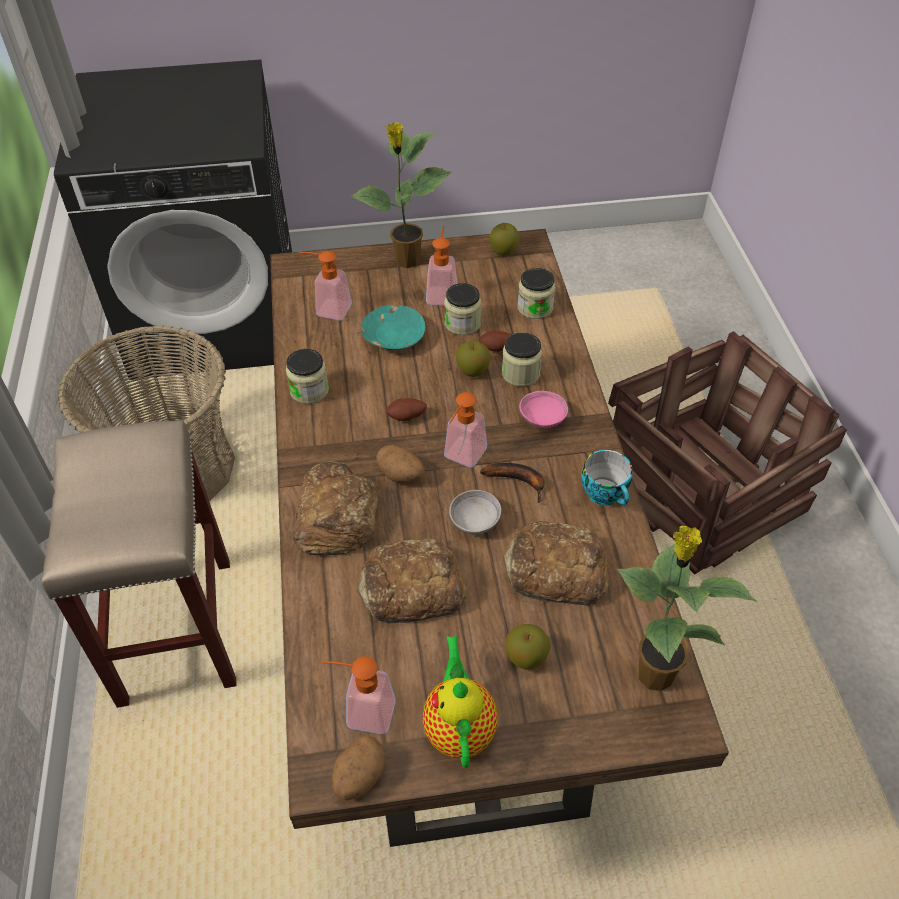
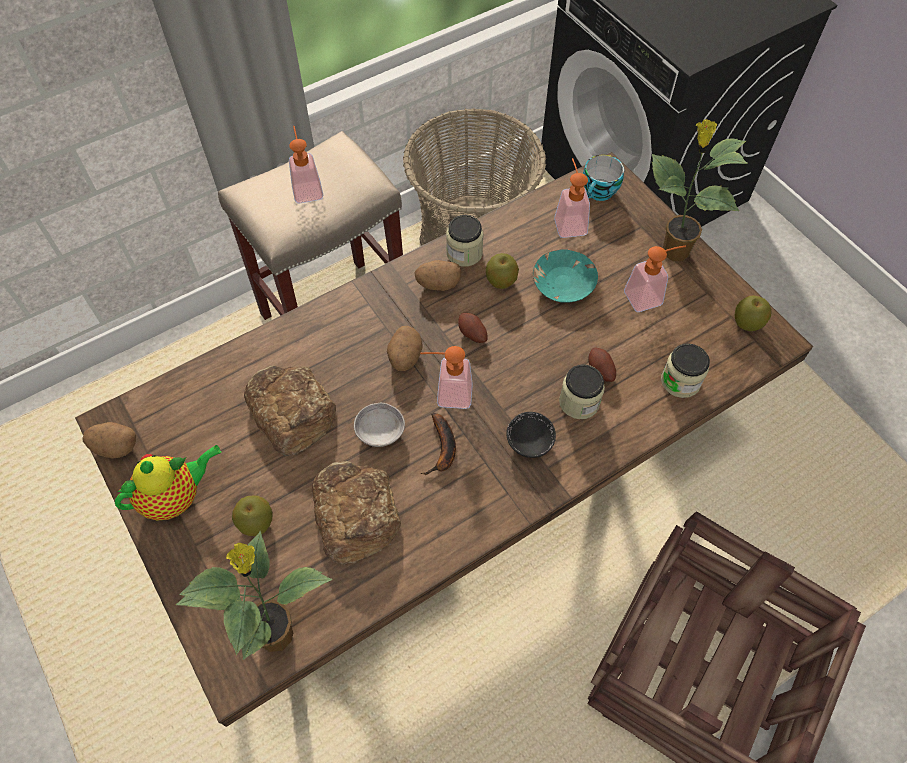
camera: 65 degrees right, 10 degrees up
bread [292,461,380,556] -> none
soap dispenser [322,656,396,734] -> soap dispenser moved to [289,126,323,203]
jar [444,283,481,335] -> none
apple [456,340,491,377] -> apple moved to [486,253,519,289]
pink bowl [519,391,568,428] -> black bowl [506,412,556,458]
cup [581,450,632,505] -> cup moved to [583,155,624,201]
none -> potato [414,260,462,291]

